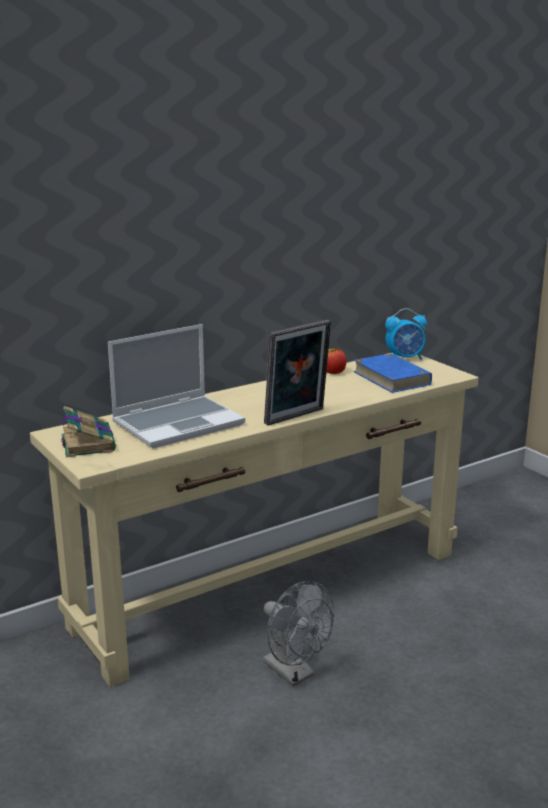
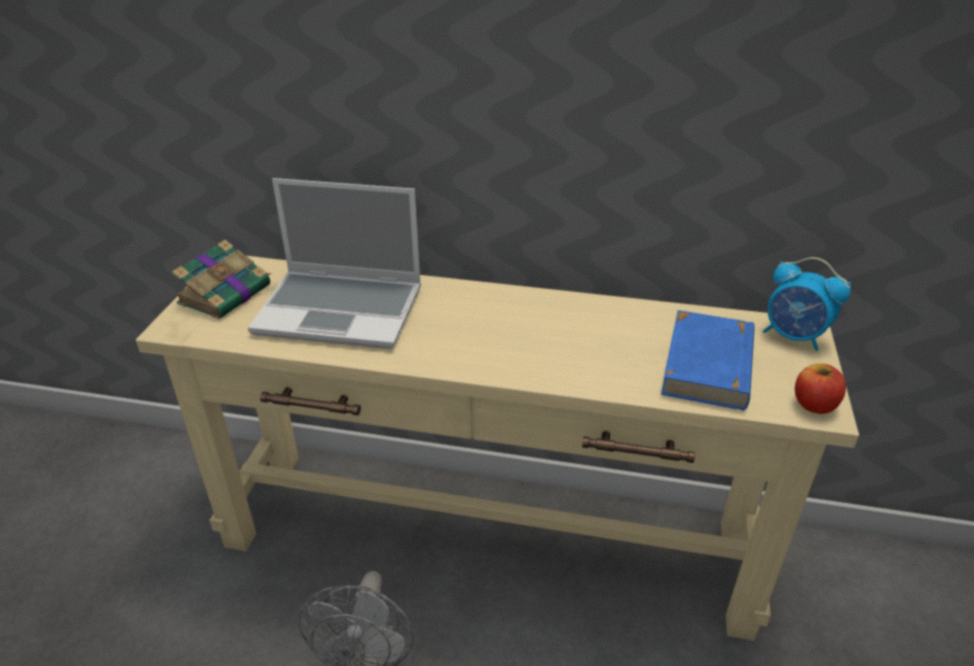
camera: 45 degrees right, 15 degrees up
picture frame [264,320,331,426] -> none
apple [327,347,347,374] -> apple moved to [795,363,846,414]

